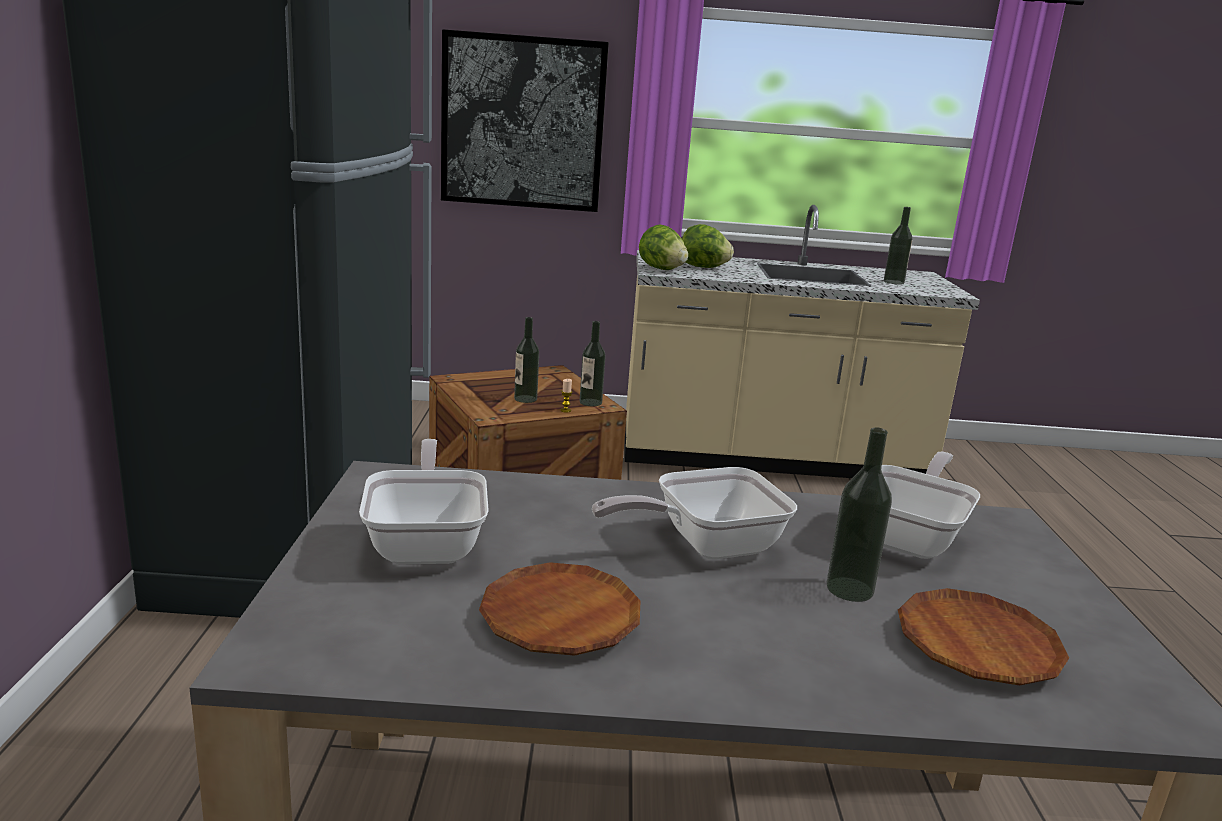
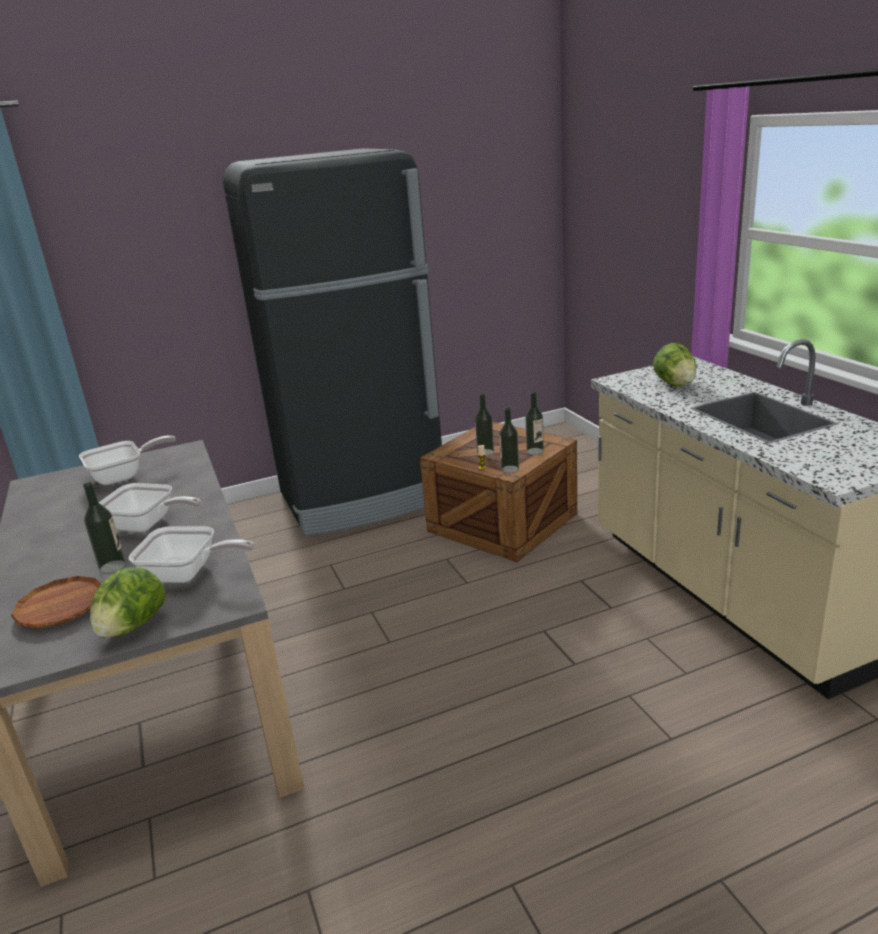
camera: 70 degrees right, 5 degrees up
picture [441,29,609,212] -> none
brown plate [479,562,640,656] -> none
frying pan [592,467,797,560] -> frying pan turned 150 degrees clockwise [99,483,201,532]
lettuce [639,224,688,270] -> lettuce moved to [90,567,166,638]
bottle [884,207,912,284] -> bottle moved to [526,392,544,455]

